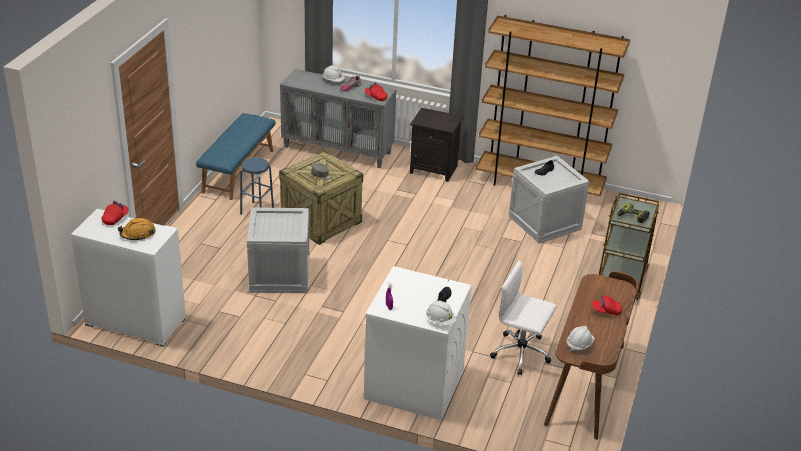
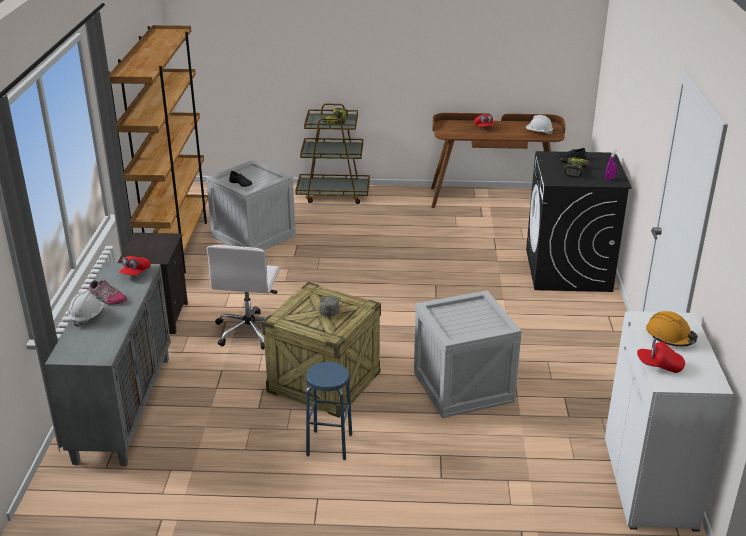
camera: 105 degrees left, 5 degrees down
blue bench [196,113,275,200] -> none
white washing machine [364,266,472,420] -> black washing machine [526,151,632,292]
white hard hat [426,300,457,326] -> none
white office chair [490,261,557,375] -> white office chair moved to [207,245,280,350]
none -> power drill [560,157,589,178]

